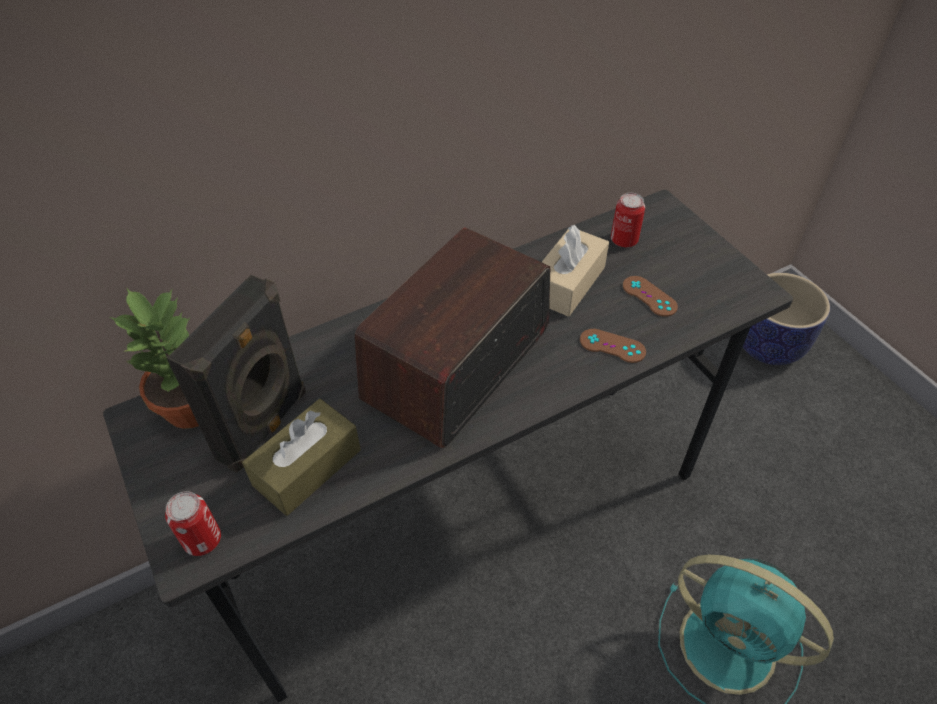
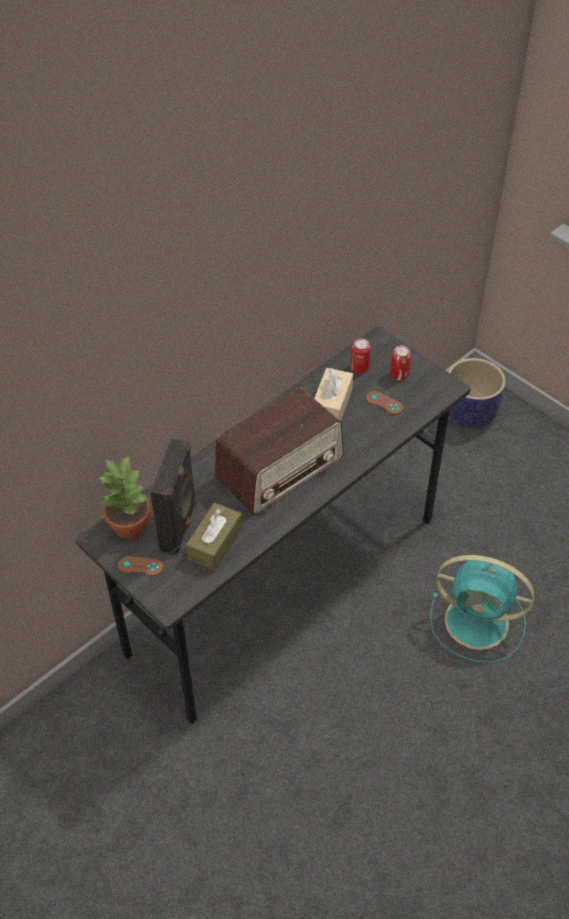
camera: 15 degrees left, 0 degrees up
can [165,491,221,556] -> can moved to [390,345,411,380]
radio [355,227,550,448] -> radio turned 150 degrees counterclockwise [215,387,344,515]
brown game controller [580,329,646,363] -> brown game controller moved to [118,556,163,576]

